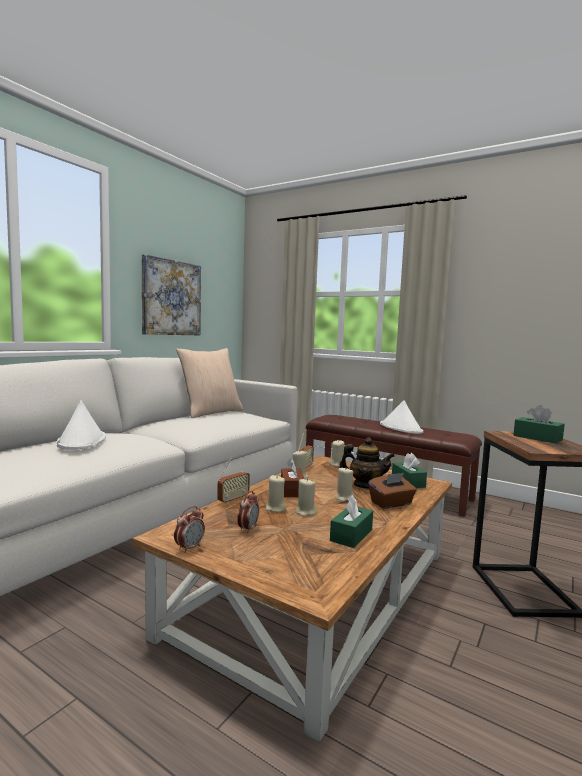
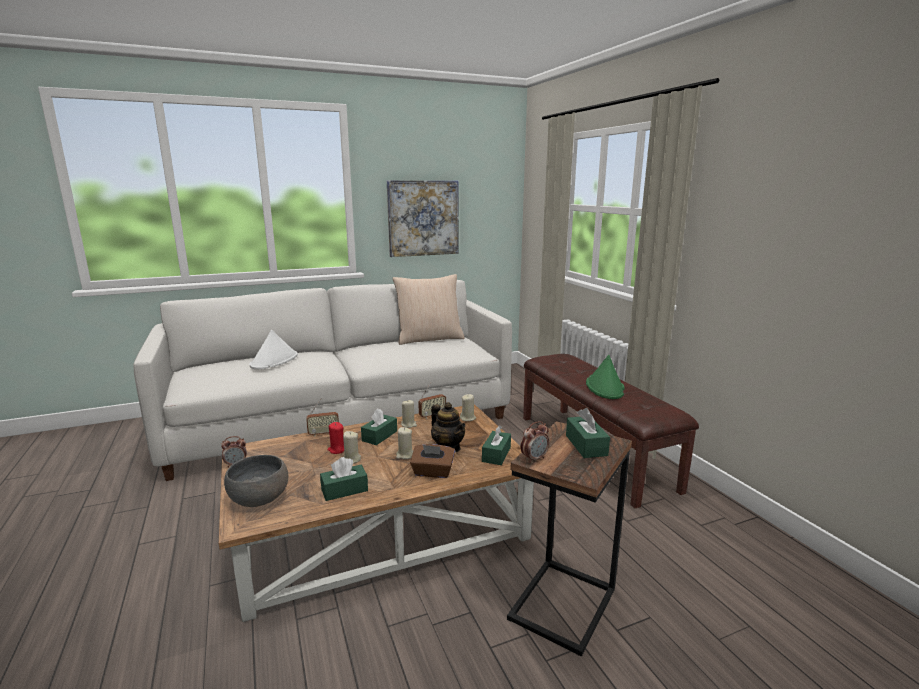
camera: 35 degrees right, 10 degrees up
alarm clock [237,491,259,533] -> alarm clock moved to [520,421,549,463]
beige candle [265,475,286,512] -> red candle [328,422,344,454]
brown tissue box [281,458,304,497] -> green tissue box [361,408,397,445]
white hat [380,400,423,434] -> green hat [586,355,625,399]
none -> grey bowl [224,455,288,507]

